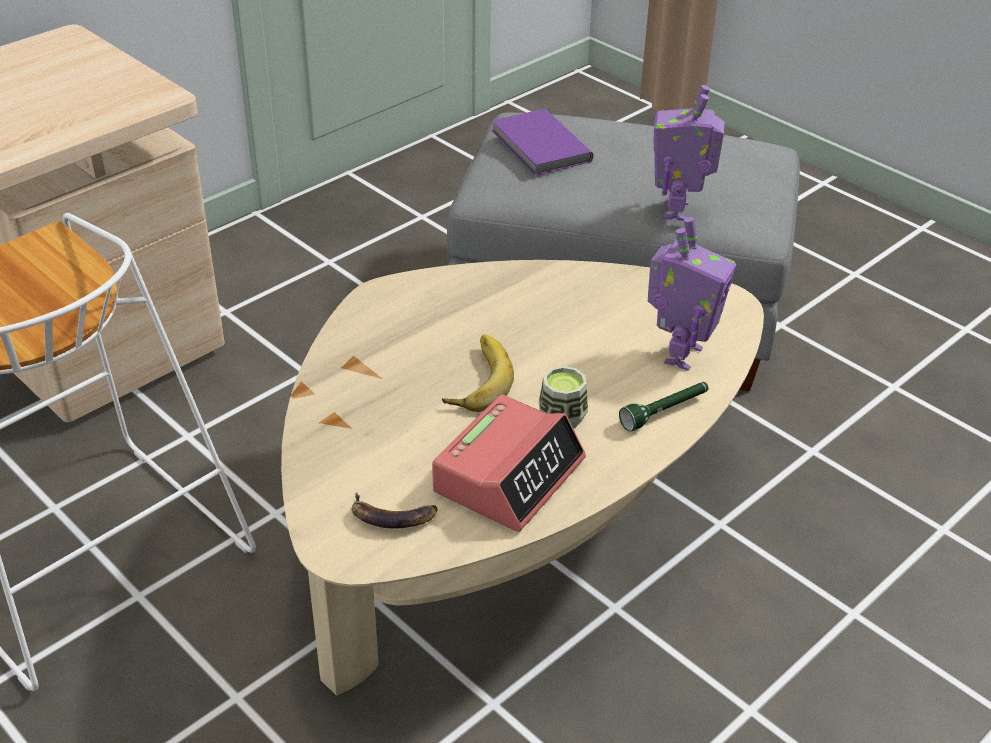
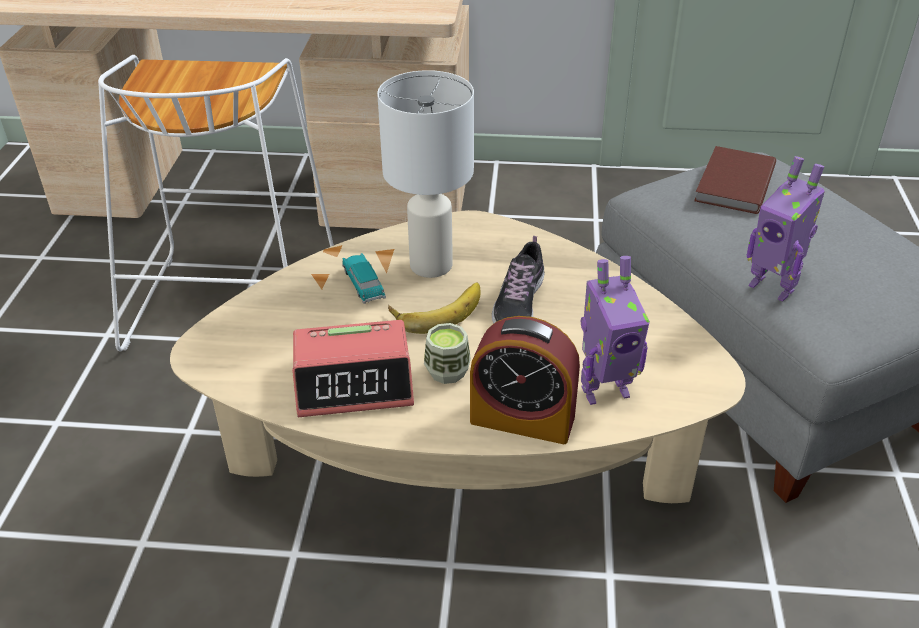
camera: 50 degrees right, 0 degrees up
banana [352,493,438,529] -> none
purple book [491,109,593,175] -> brown book [694,146,776,214]
green flashlight [619,382,709,431] -> alarm clock [470,316,580,444]
toy robot [653,85,724,221] -> toy robot turned 105 degrees counterclockwise [747,156,825,302]
none -> toy car [342,253,386,304]
none -> white table lamp [377,70,474,278]
none -> shoe [492,236,544,324]

